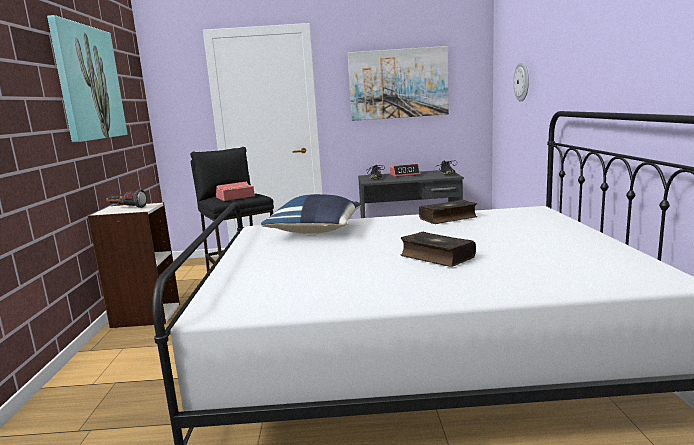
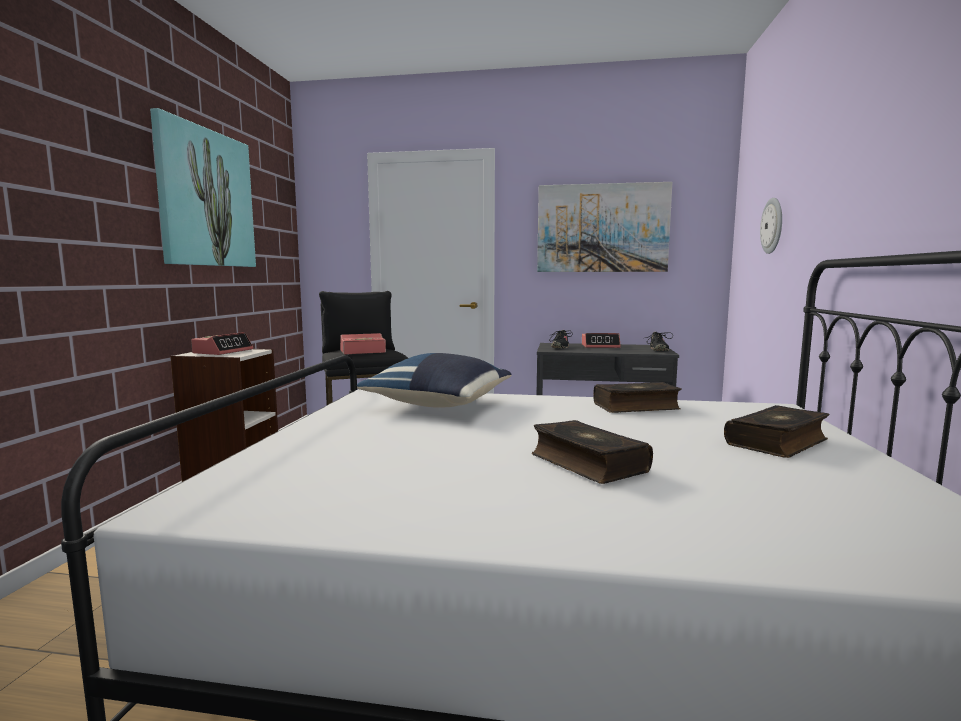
camera: 10 degrees right, 5 degrees down
flashlight [106,189,147,208] -> alarm clock [191,332,253,355]
none -> book [724,405,829,458]

